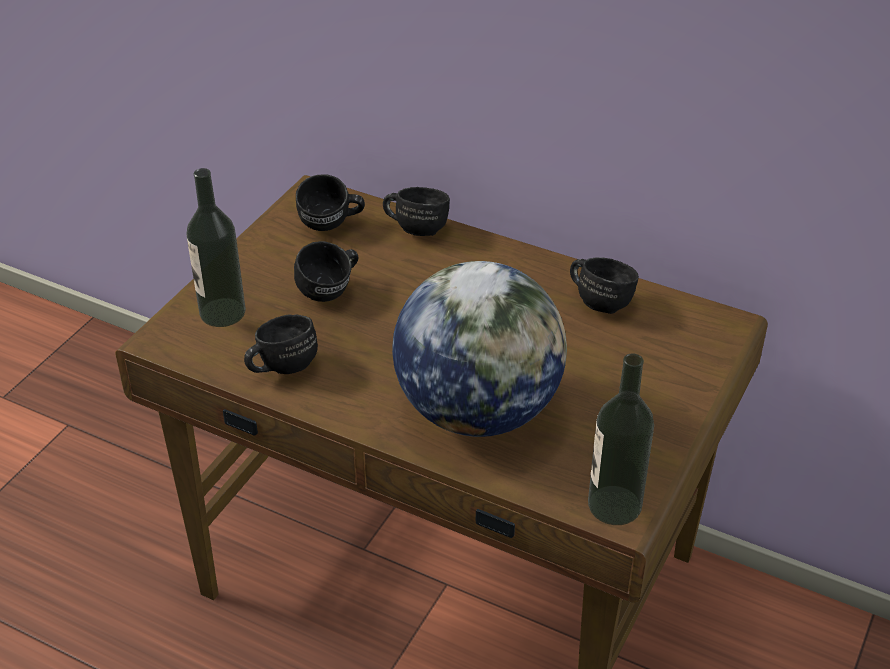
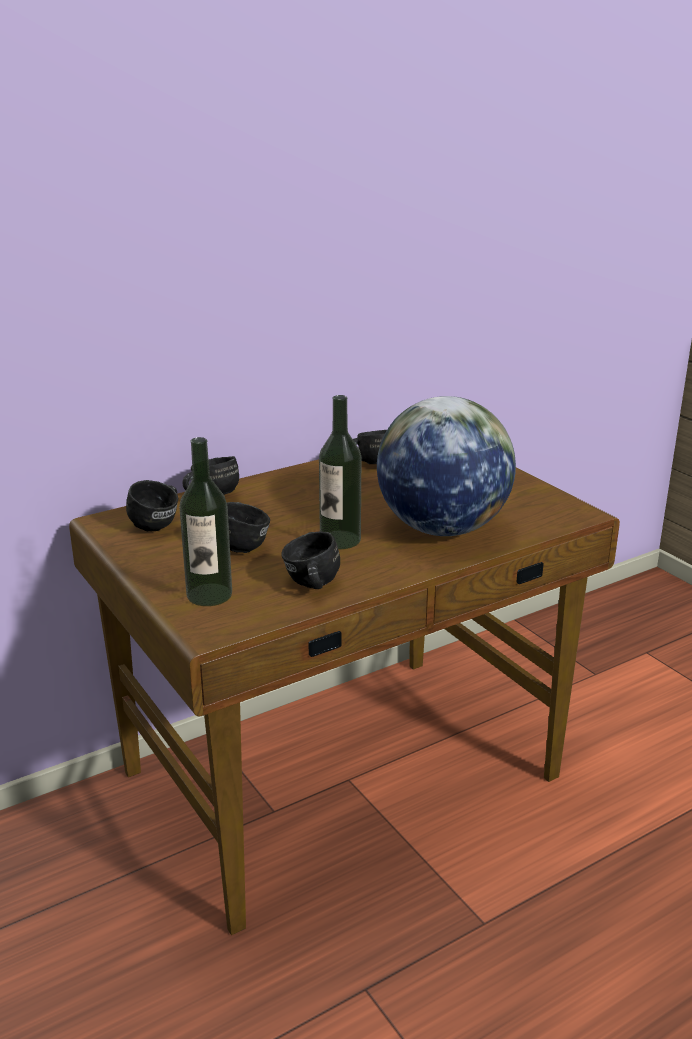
camera: 60 degrees left, 15 degrees down
bottle [588,353,654,525] -> bottle moved to [319,395,361,549]

